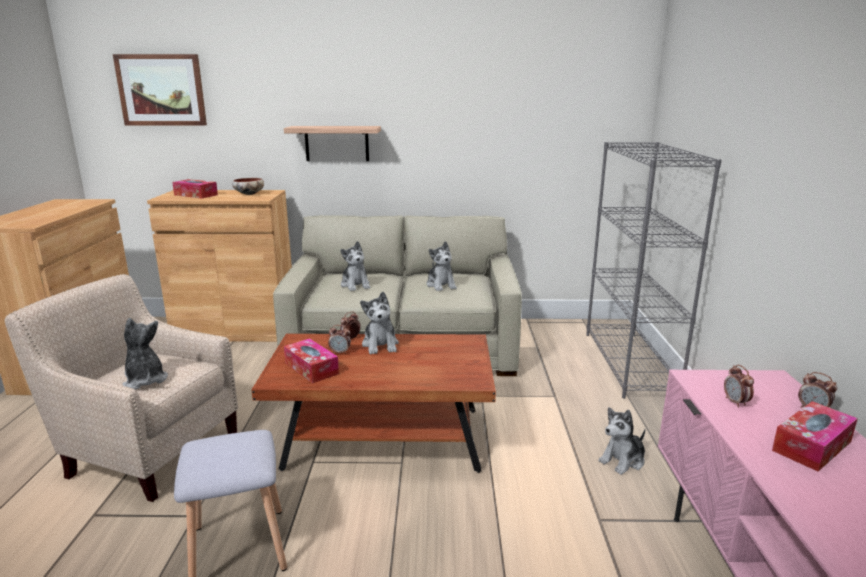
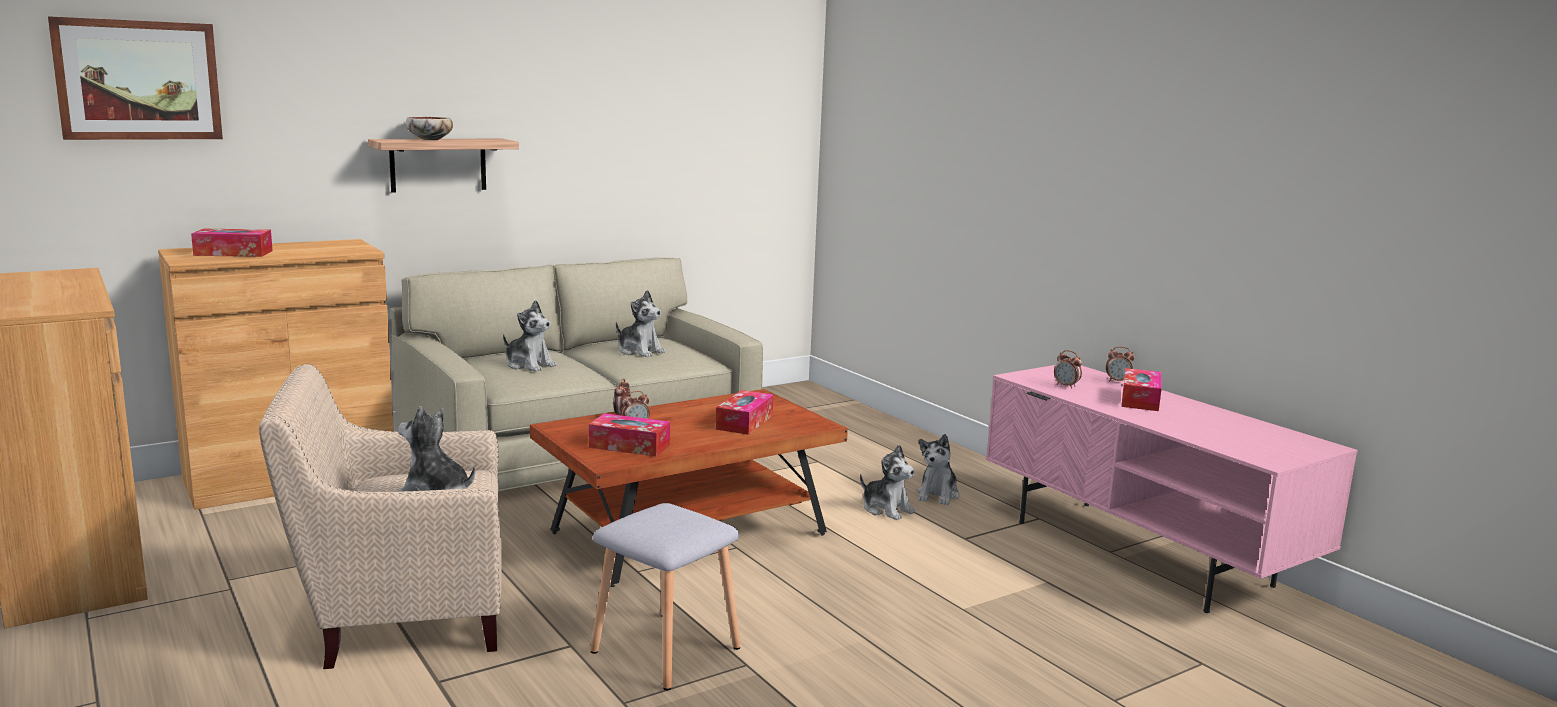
camera: 35 degrees left, 5 degrees down
bowl [232,178,264,195] -> bowl moved to [406,117,453,140]
plush toy [360,292,399,354] -> plush toy moved to [860,444,916,520]
grey bookcase [586,142,721,399] -> none
none -> tissue box [716,390,773,435]

